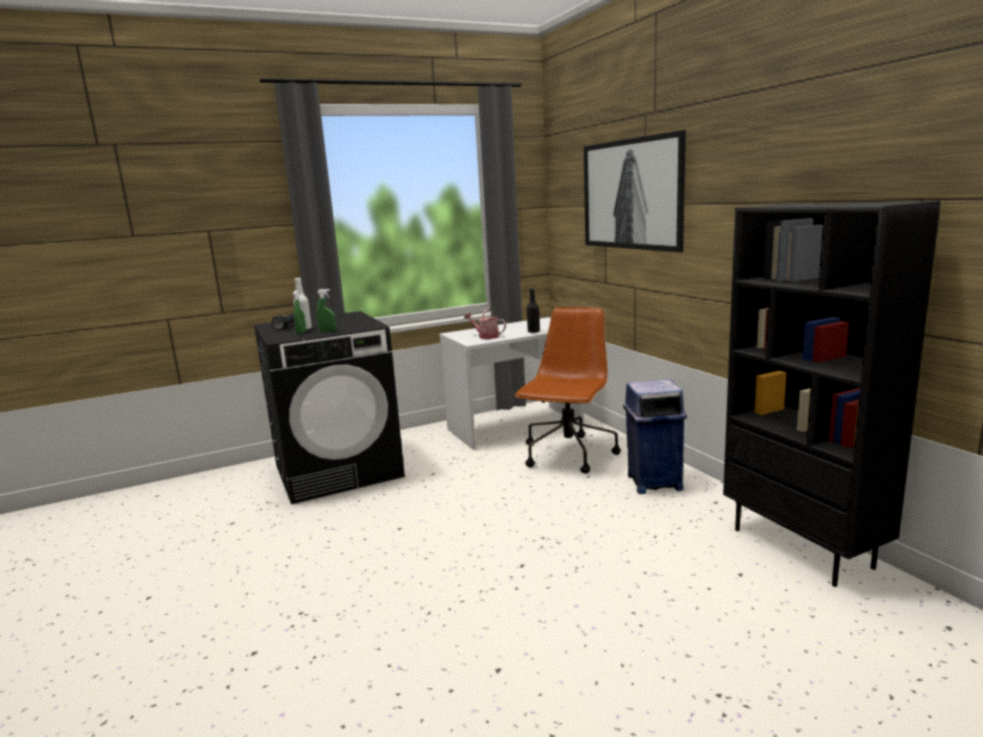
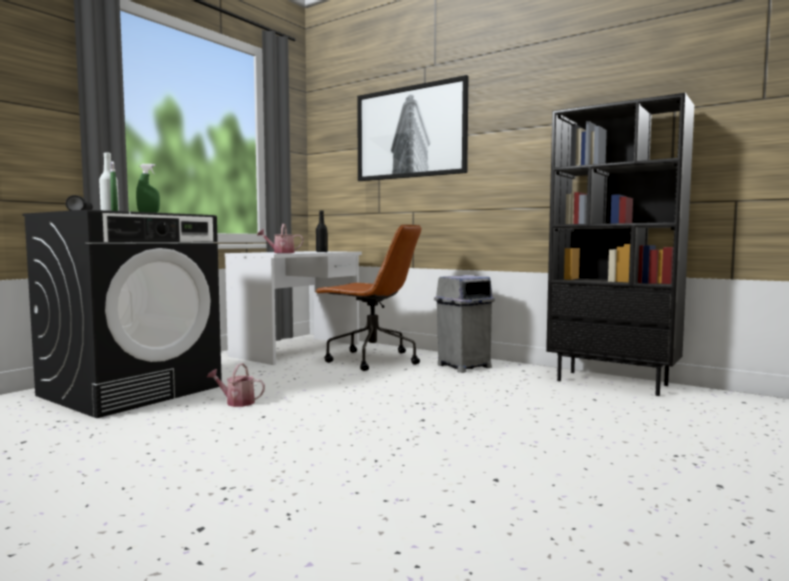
camera: 30 degrees left, 10 degrees down
brown office chair [515,307,621,474] -> brown office chair turned 120 degrees clockwise [315,224,421,371]
blue trash can [623,379,687,494] -> grey trash can [434,275,495,373]
none -> watering can [207,363,265,407]

